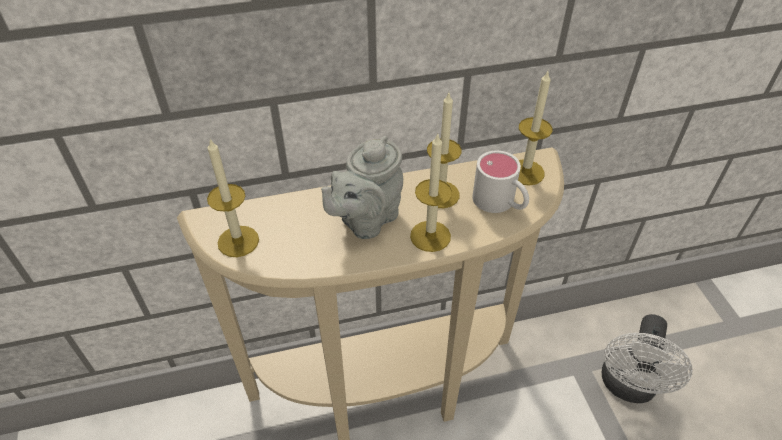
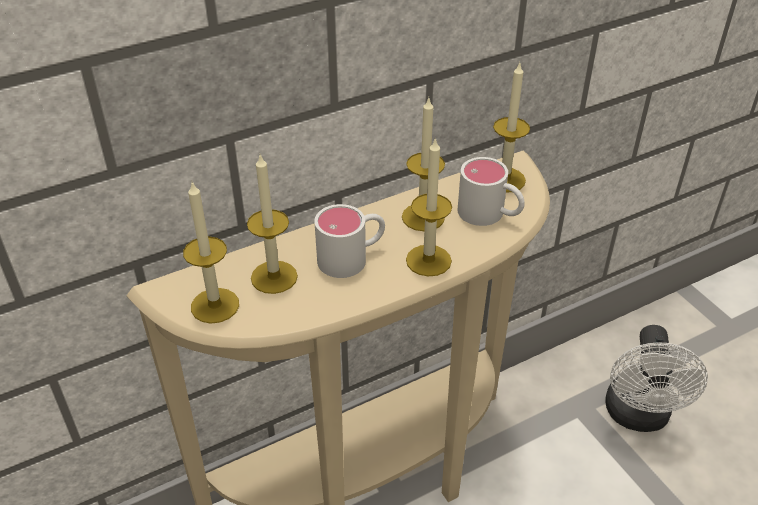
camera: 15 degrees left, 5 degrees down
grey teapot [321,136,403,239] -> white mug [314,204,385,278]
none -> candle [247,154,298,294]

